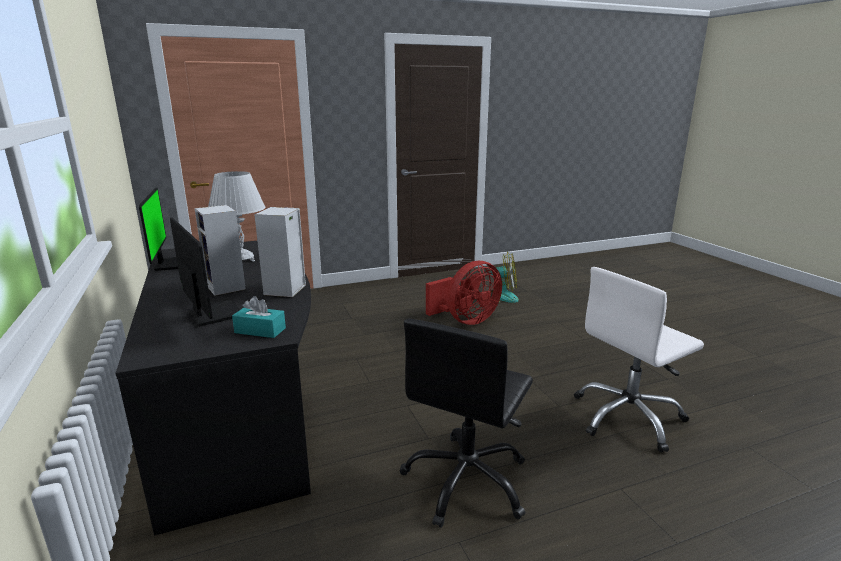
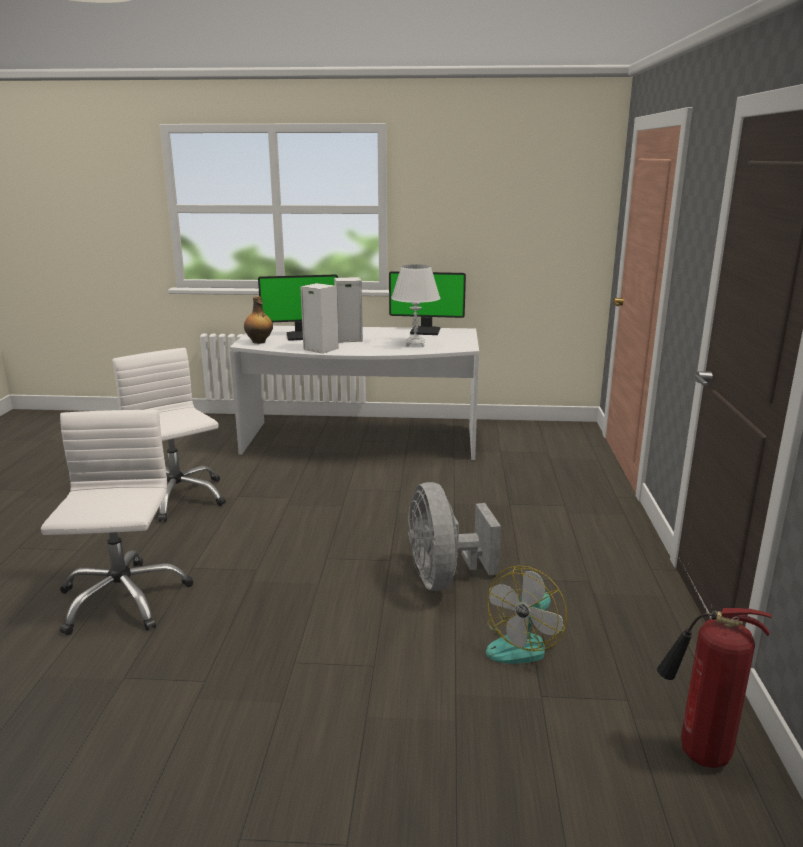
camera: 115 degrees right, 0 degrees up
black desk [116,241,311,536] -> white desk [230,326,479,460]
turquoise tissue box [232,296,286,338] -> bottle [244,296,273,344]
black office chair [400,319,533,528] -> white office chair [112,348,226,522]
red fan [426,261,502,325] -> grey fan [409,482,501,591]
none -> fire extinguisher [657,608,772,768]

